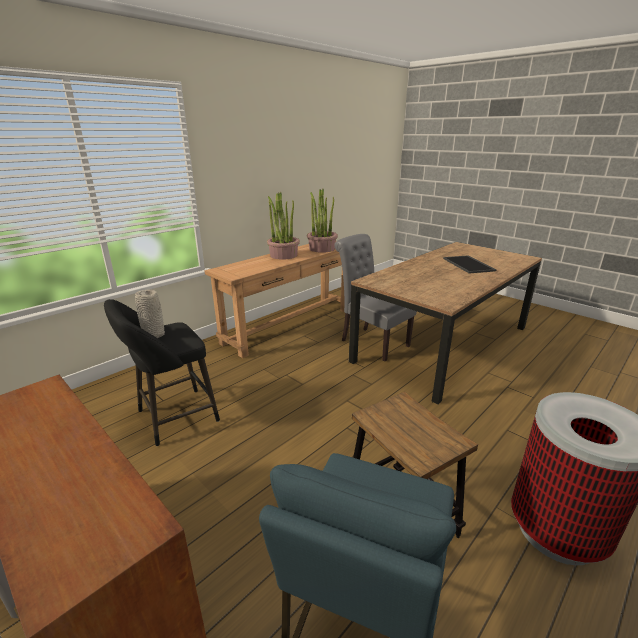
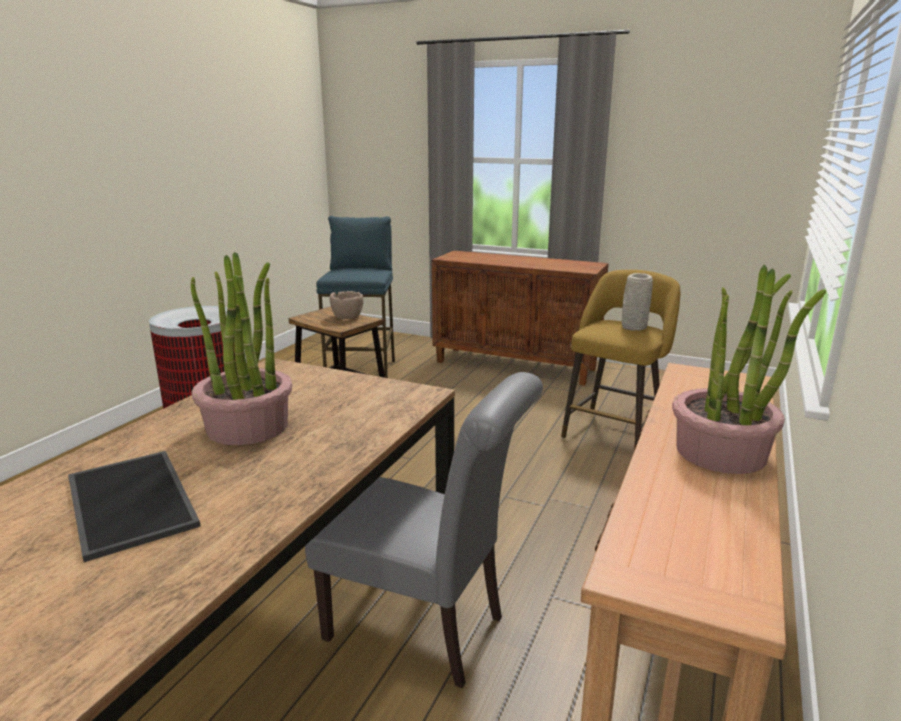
camera: 160 degrees right, 5 degrees down
black stool [104,299,220,446] -> yellow stool [561,270,680,451]
potted plant [307,189,338,253] -> potted plant moved to [191,252,292,445]
none -> brown bowl [330,291,363,319]

